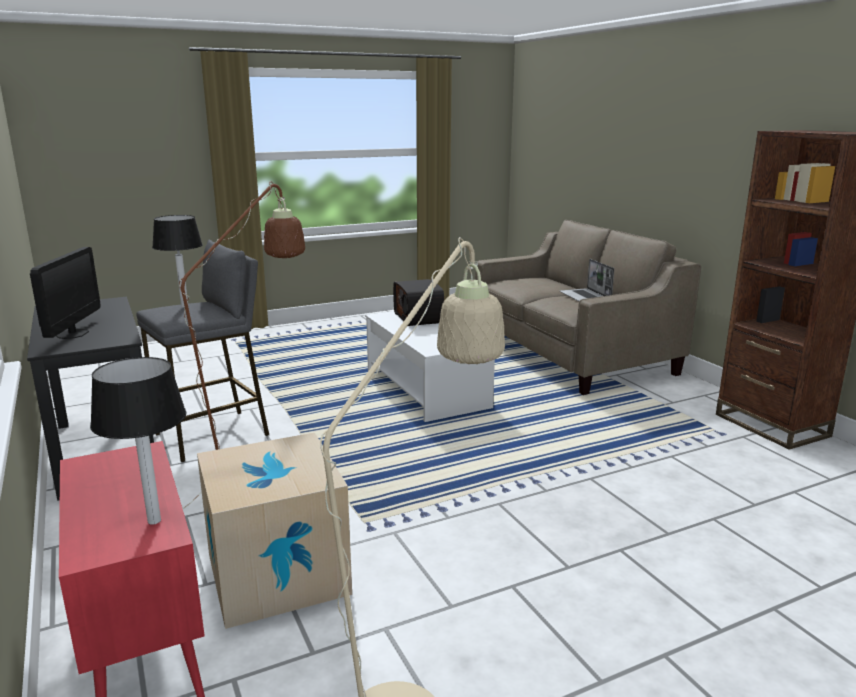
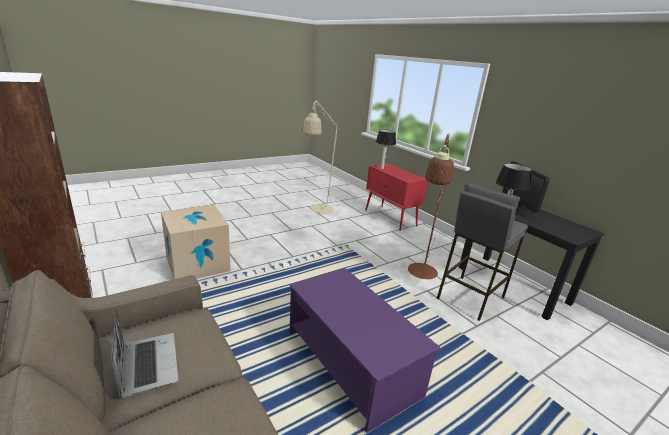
camera: 170 degrees right, 5 degrees up
cardboard box [197,433,352,629] -> cardboard box moved to [161,205,231,279]
white coffee table [365,311,495,422] -> purple coffee table [289,268,441,433]
radio [393,279,444,326] -> none

